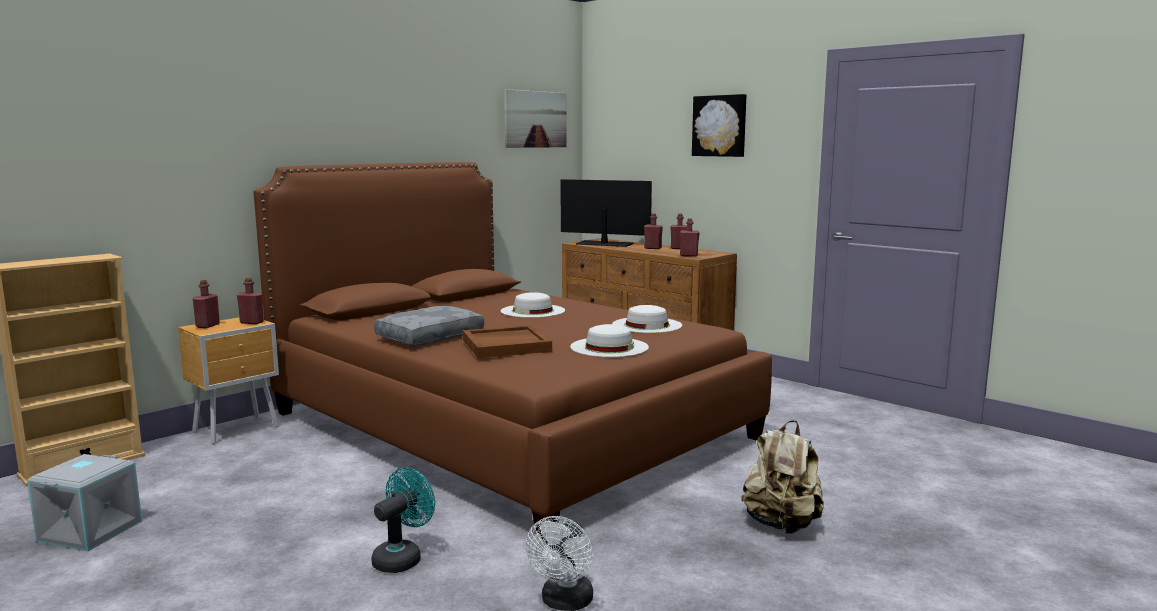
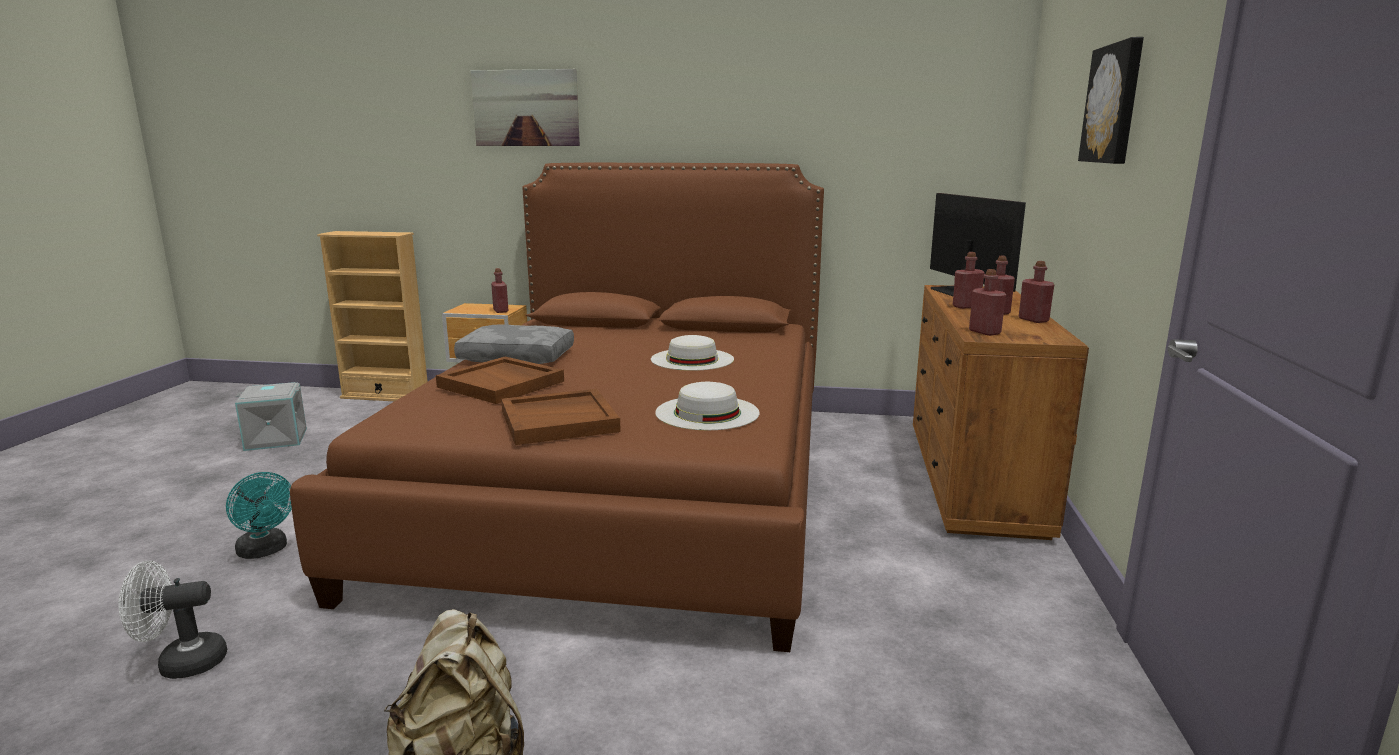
camera: 55 degrees right, 5 degrees up
red bottle [193,280,220,328] -> red bottle moved to [953,252,985,309]
turquoise fan [371,468,435,573] -> turquoise fan turned 45 degrees clockwise [226,472,292,559]
picture [504,89,567,148] -> picture moved to [470,69,580,146]
white hat [570,324,649,357] -> brown tray [501,389,621,445]

